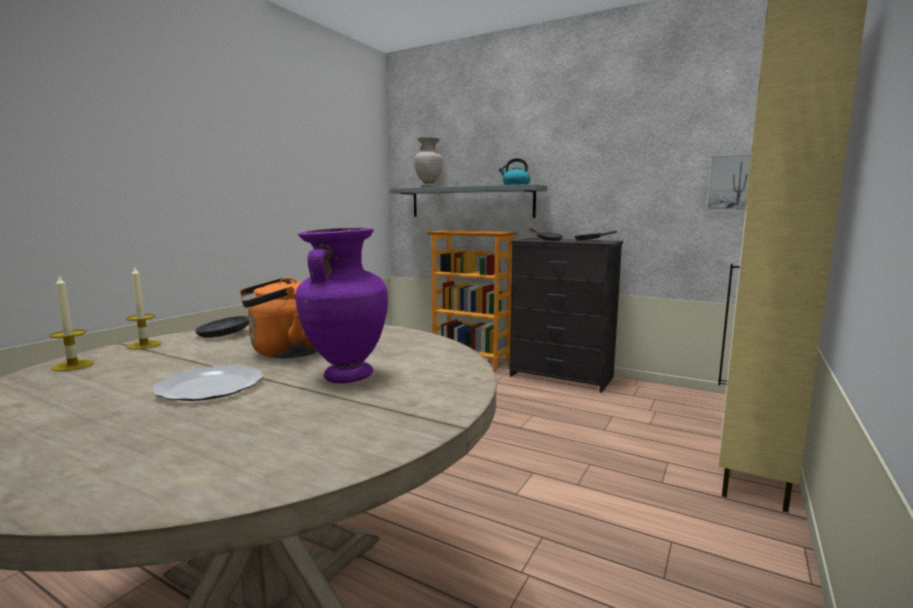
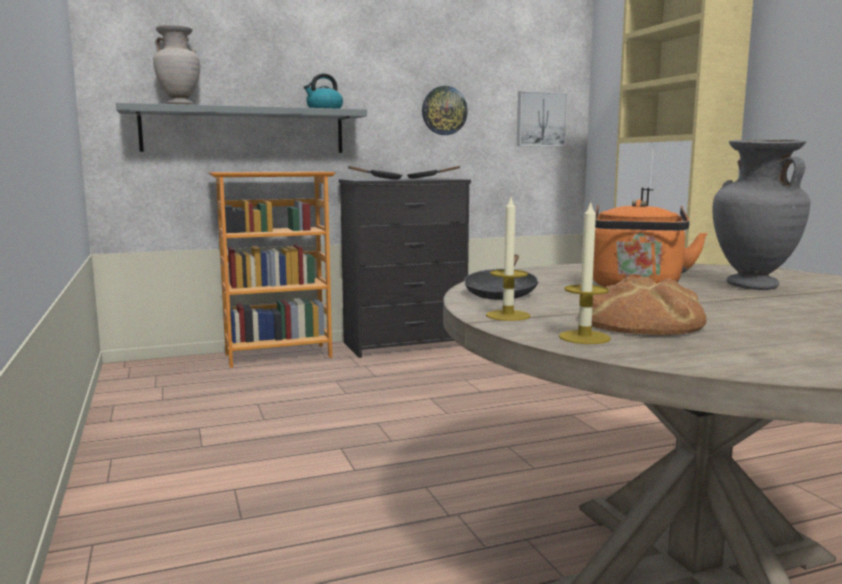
camera: 50 degrees left, 0 degrees up
plate [153,365,263,401] -> none
purple vase [296,228,388,383] -> grey vase [712,140,810,290]
none -> wall clock [422,86,468,135]
none -> bread [578,276,706,335]

